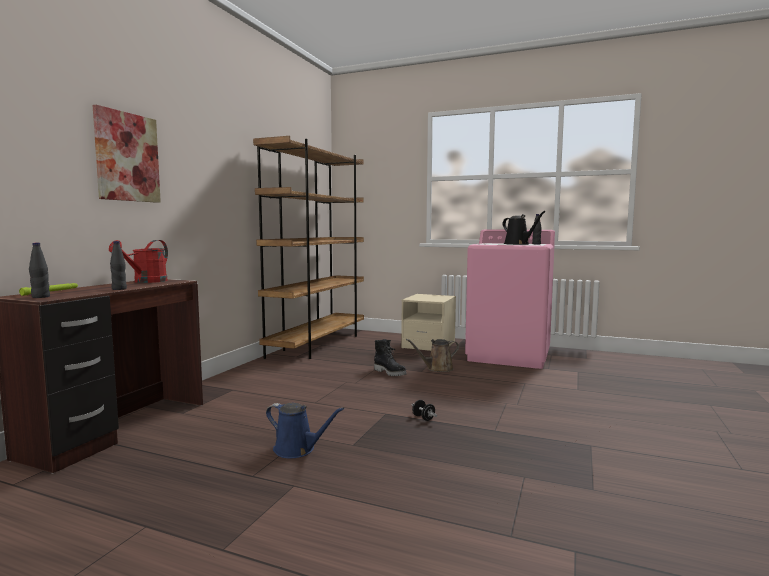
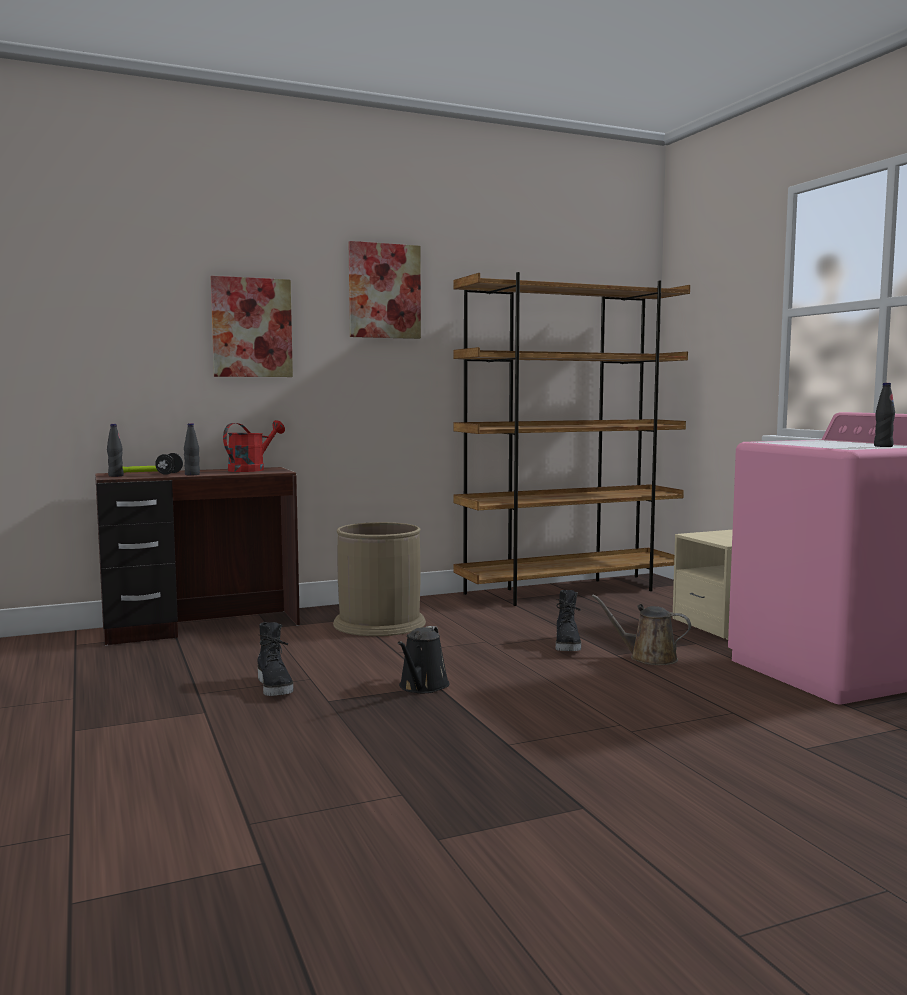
camera: 45 degrees right, 0 degrees up
red watering can [109,240,168,283] -> red watering can turned 150 degrees clockwise [223,420,285,472]
blue watering can [266,403,344,458] -> black boot [257,622,293,696]
black dumbbell [412,400,437,421] -> black dumbbell moved to [155,453,183,475]
black watering can [502,211,546,245] -> black watering can moved to [398,626,450,693]
none -> brown trash can [333,522,426,636]
none -> picture [349,241,421,339]

